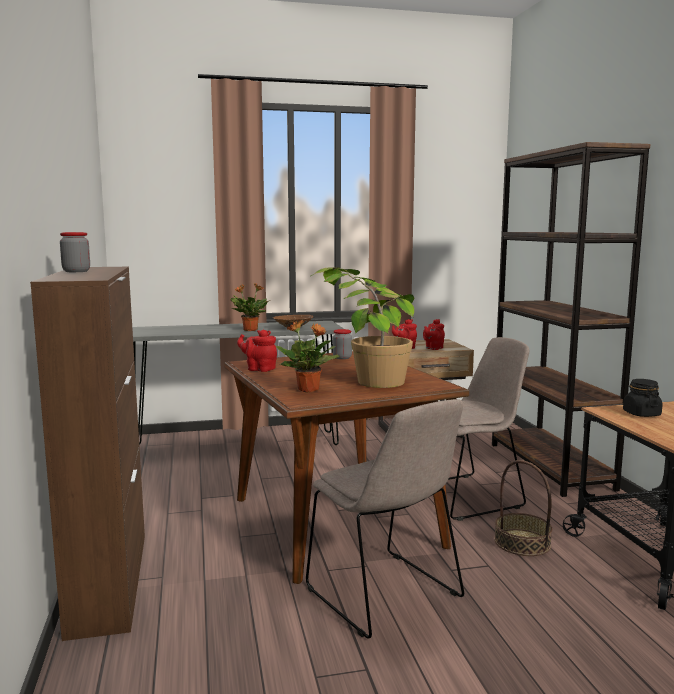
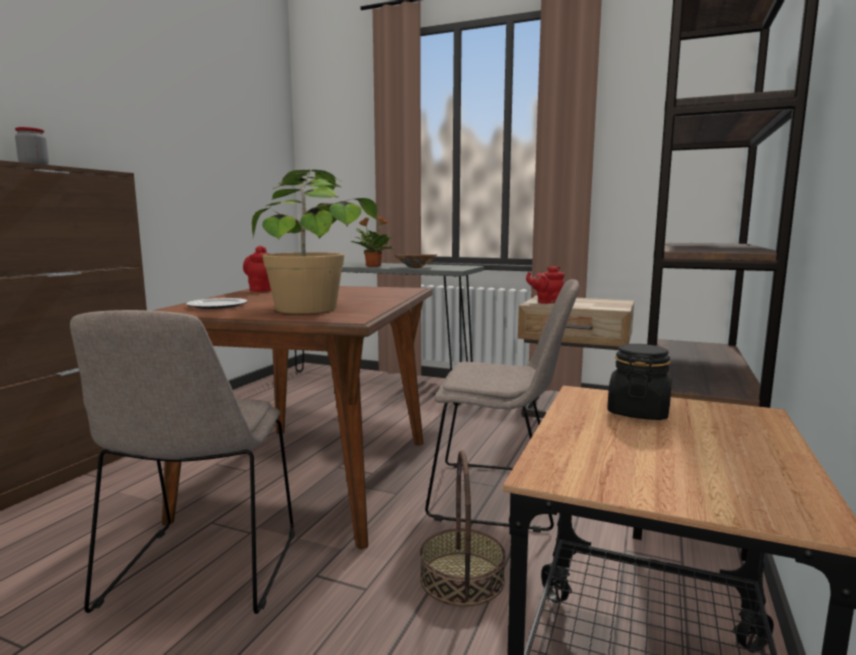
camera: 35 degrees right, 0 degrees up
potted plant [276,320,340,392] -> plate [186,298,247,309]
jar [333,329,352,359] -> none
red teapot [423,319,445,350] -> none

